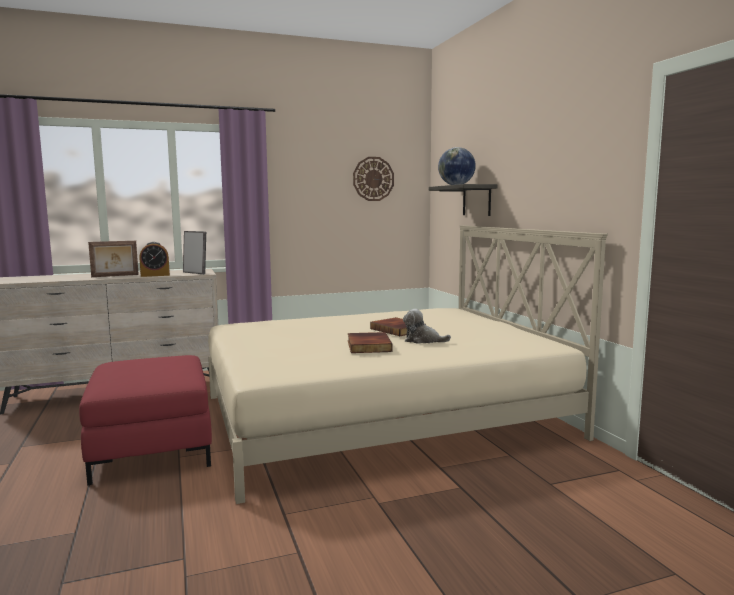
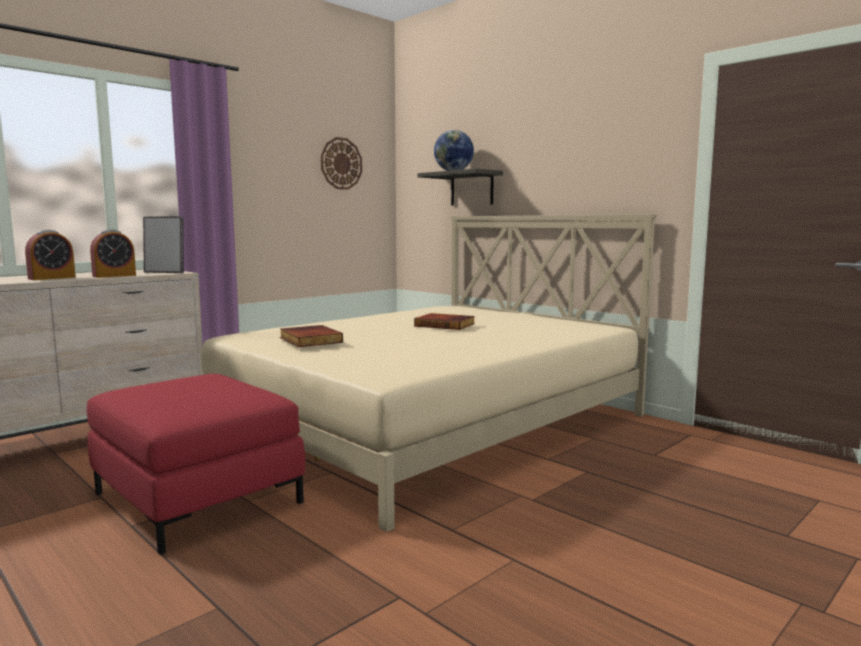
camera: 25 degrees left, 0 degrees up
picture frame [88,241,139,277] -> alarm clock [25,230,76,280]
book [348,332,393,353] -> book moved to [280,325,343,347]
plush toy [403,309,451,344] -> none

